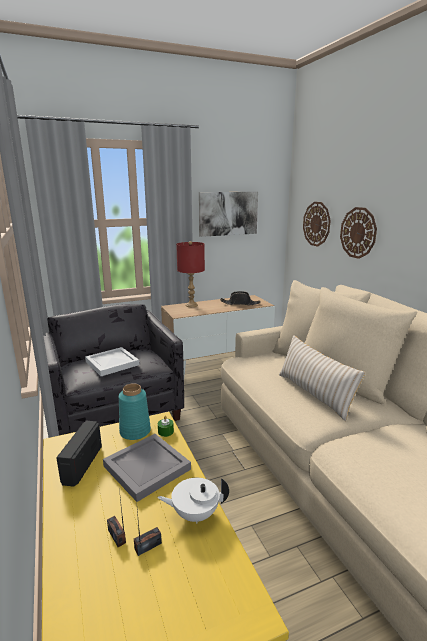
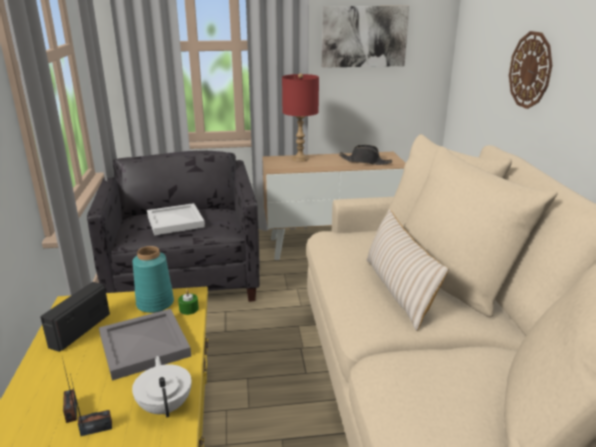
camera: 15 degrees right, 5 degrees up
white teapot [157,478,229,523] -> white teapot turned 60 degrees clockwise [132,356,192,418]
wall clock [303,202,331,247] -> none

